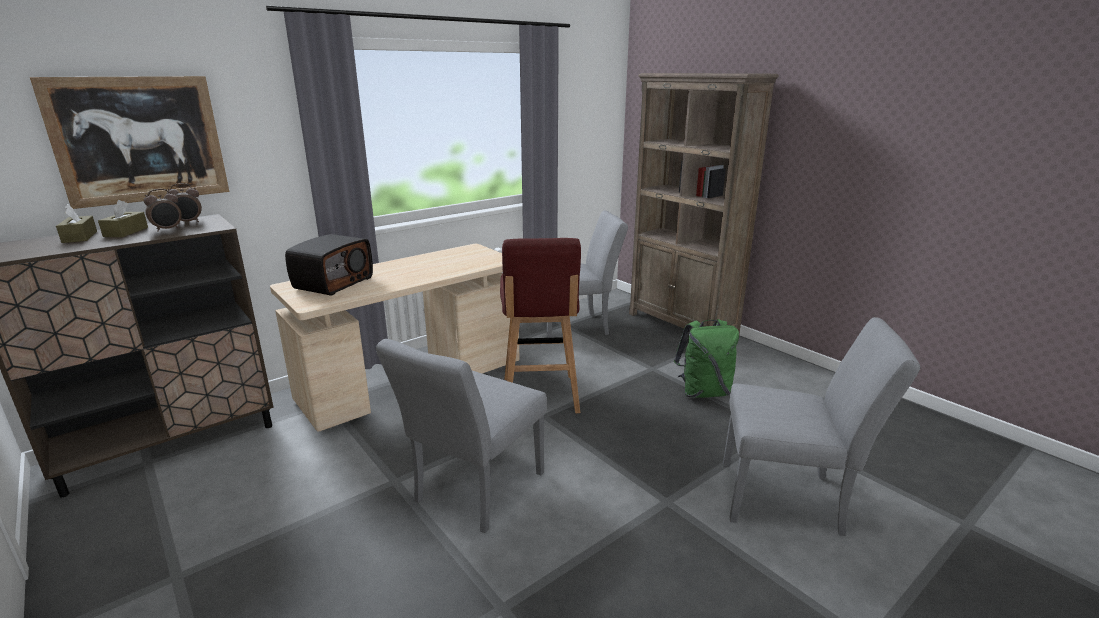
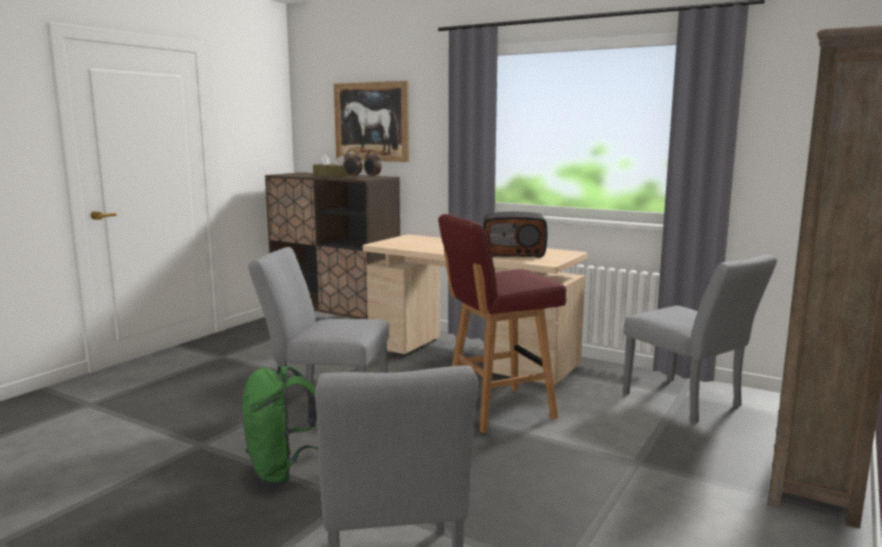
camera: 70 degrees right, 10 degrees down
radio [285,234,373,296] -> radio moved to [483,212,547,258]
green backpack [674,319,739,398] -> green backpack moved to [242,366,318,485]

